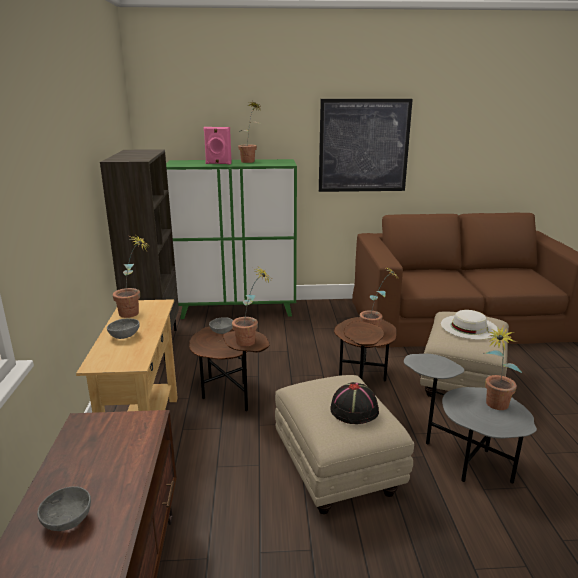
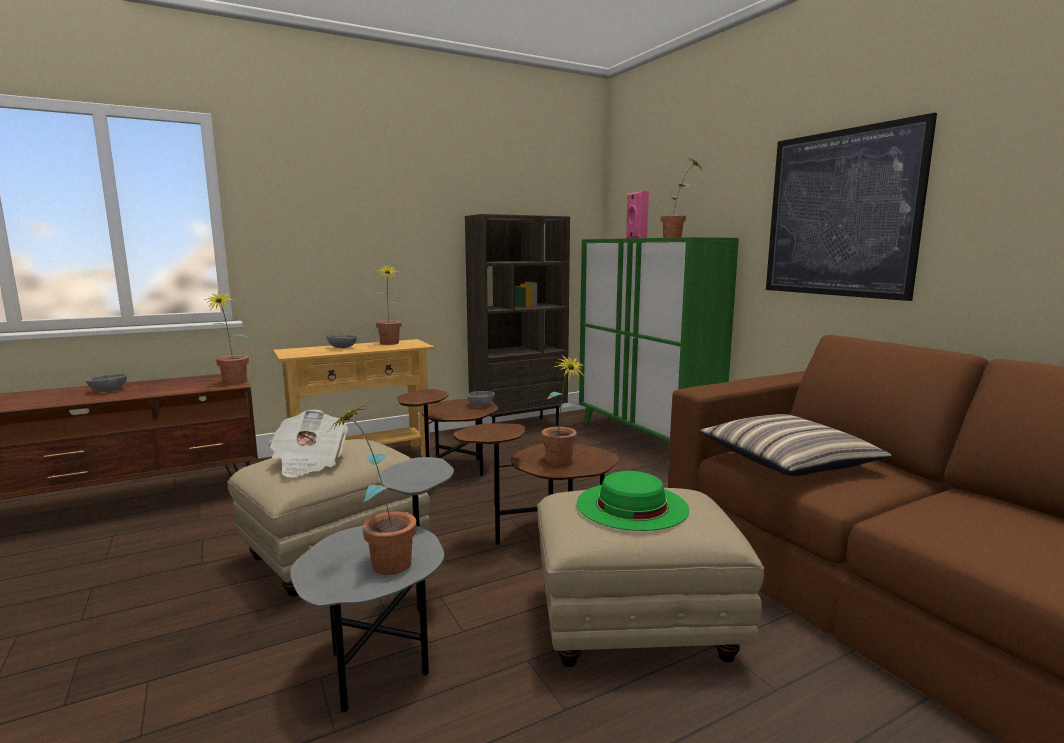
camera: 65 degrees right, 10 degrees down
potted plant [232,268,271,347] -> potted plant moved to [204,291,250,385]
black hat [330,382,379,424] -> newspaper [269,410,348,477]
white hat [441,310,498,340] -> green hat [577,471,689,531]
none -> pillow [700,414,892,476]

